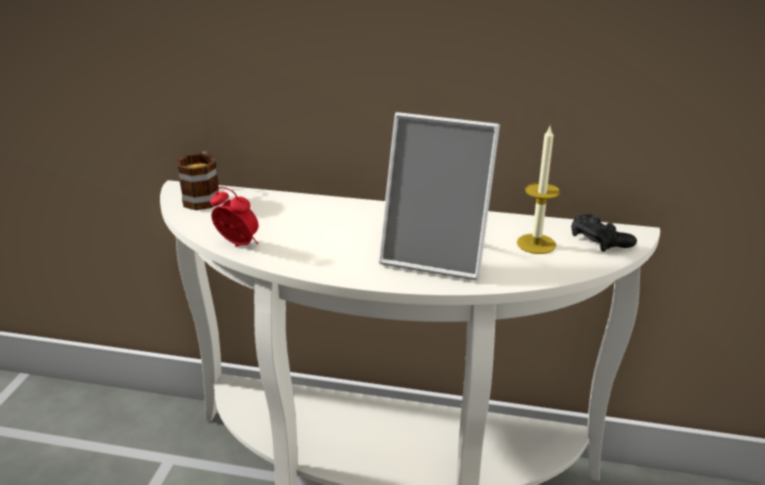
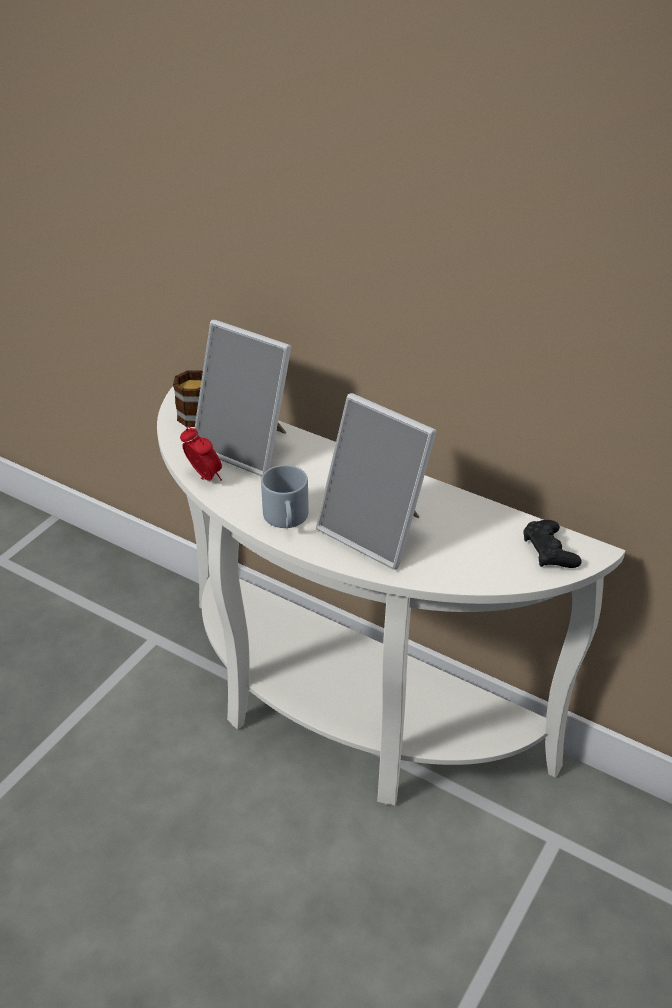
camera: 20 degrees right, 10 degrees up
candle [517,127,560,254] -> none
none -> picture frame [193,320,291,477]
none -> grey mug [261,465,309,528]

